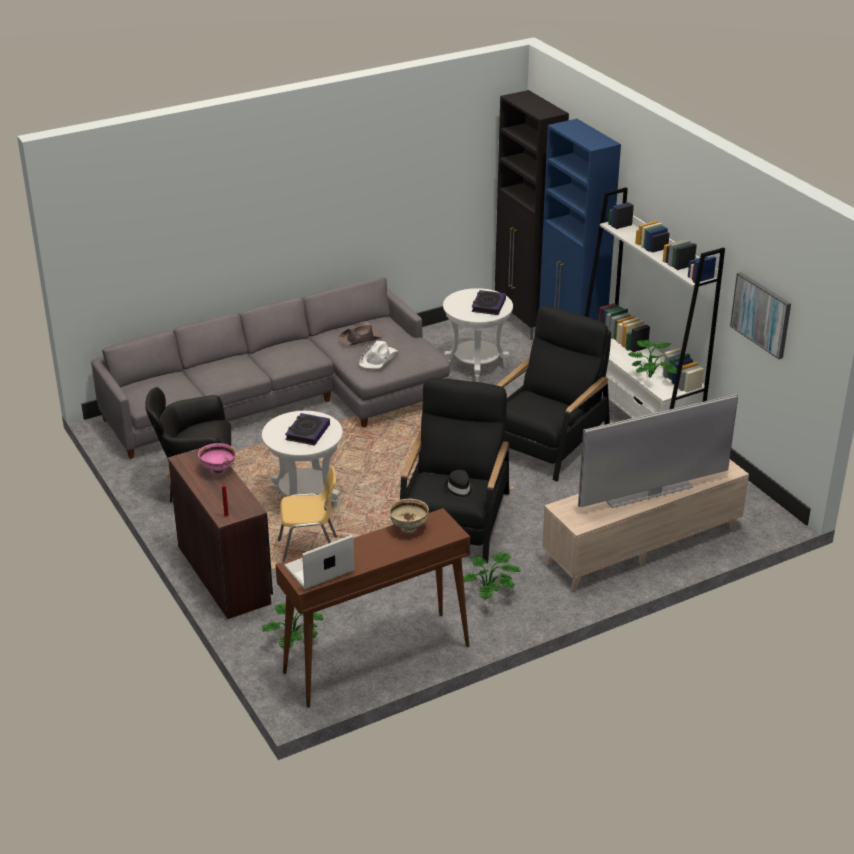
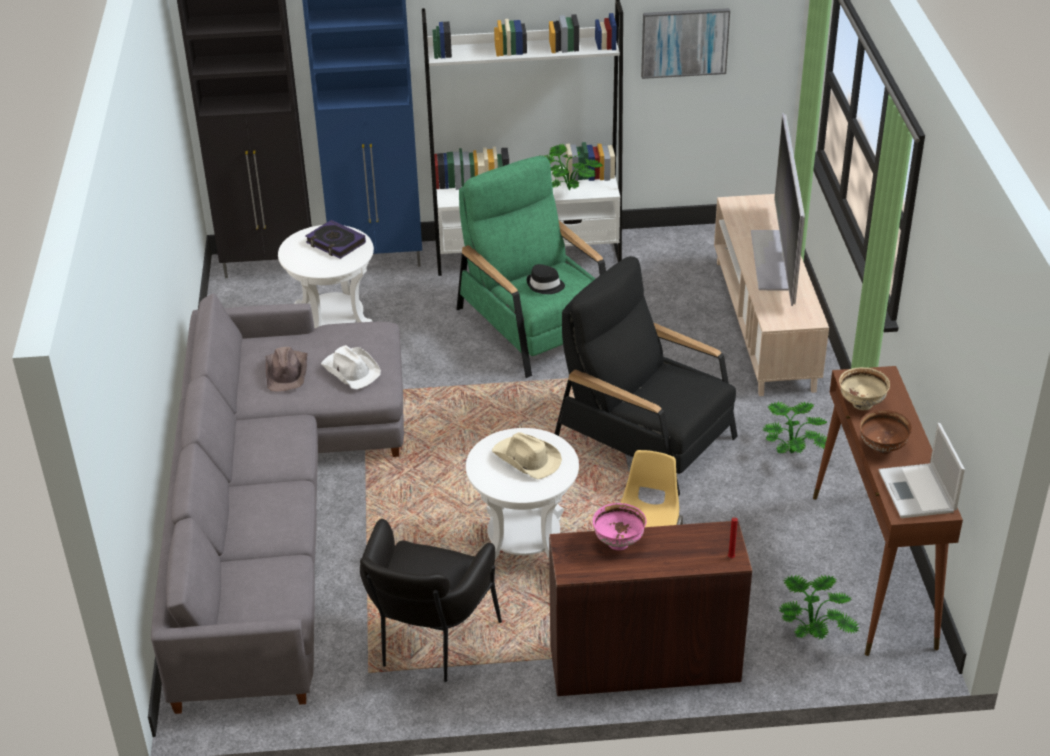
camera: 65 degrees left, 5 degrees up
book [285,413,330,446] -> beige hat [492,432,562,479]
black hat [444,470,474,500] -> black hat moved to [526,264,565,294]
black armchair [497,306,611,482] -> green armchair [456,156,606,378]
none -> brown bowl [859,410,912,454]

